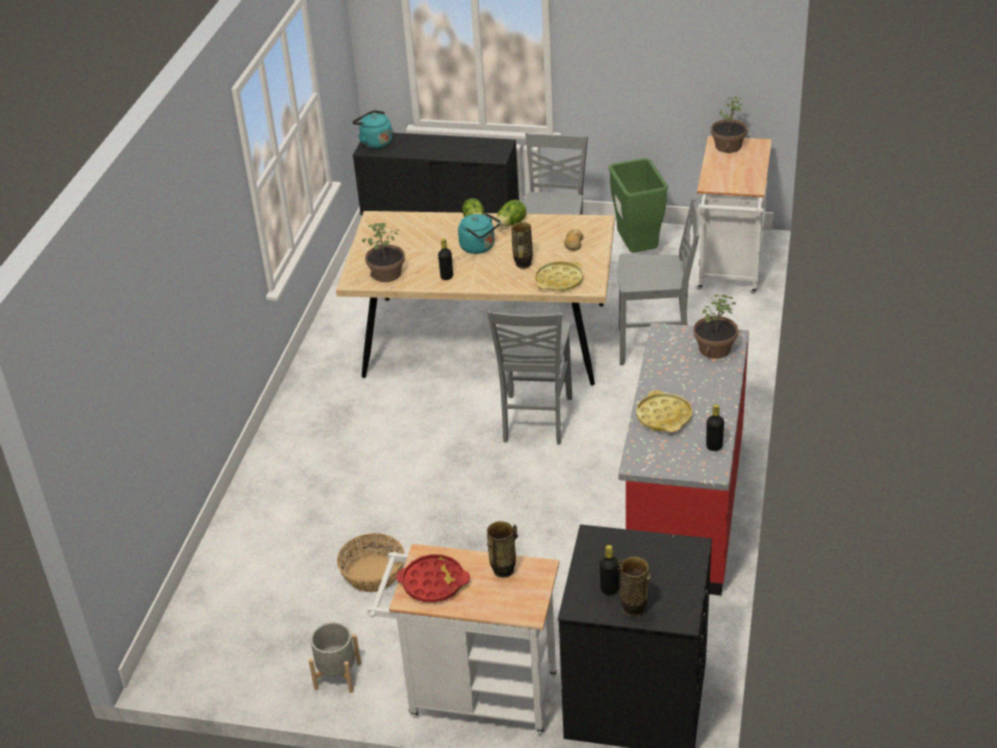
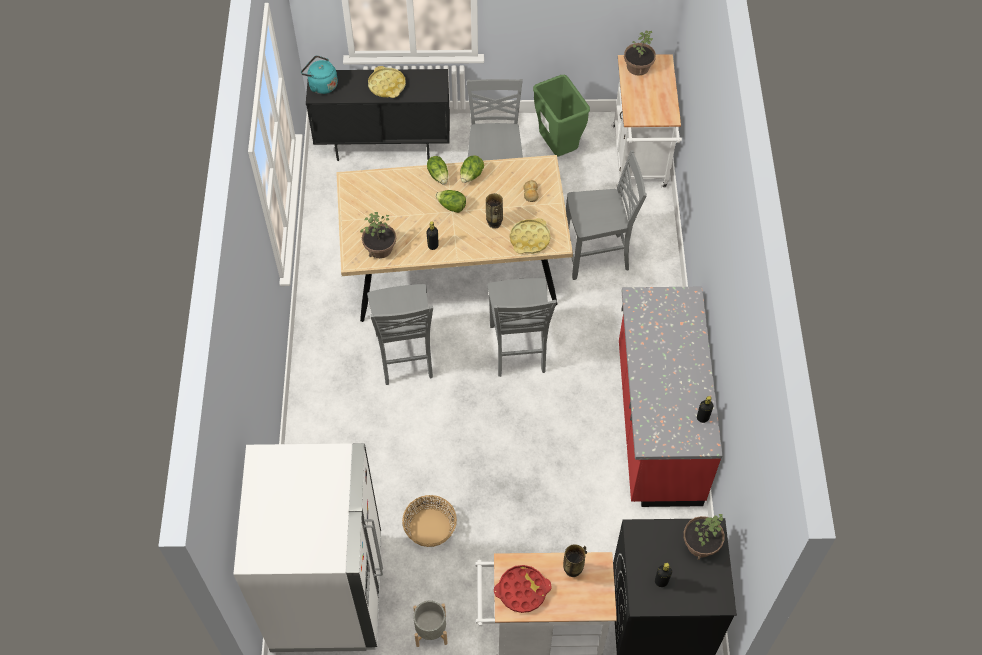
camera: 15 degrees left, 20 degrees up
turquoise kettle [458,212,500,254] -> lettuce [435,190,466,213]
vase [618,557,651,617] -> none
yellow tray [636,390,692,432] -> yellow tray moved to [368,66,406,98]
potted plant [693,294,738,359] -> potted plant moved to [683,514,724,560]
none -> white fridge [234,443,383,652]
none -> grey chair [367,284,433,385]

